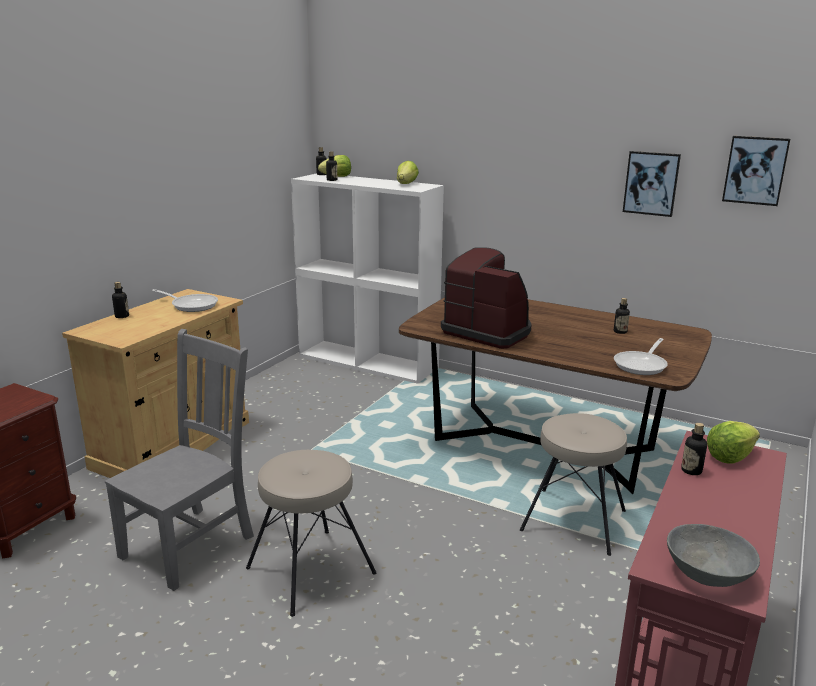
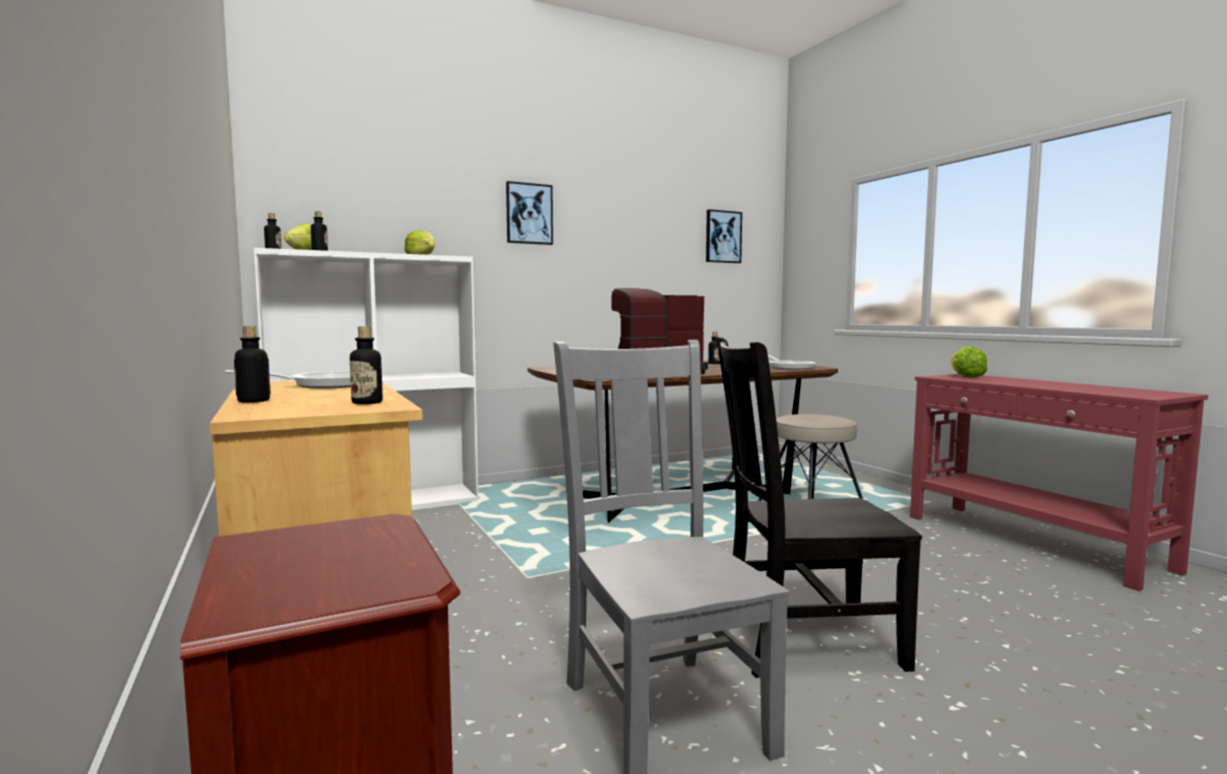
camera: 55 degrees left, 15 degrees down
beige stool [246,450,377,617] -> black chair [716,337,922,678]
picture [623,151,681,217] -> picture moved to [506,181,553,245]
grey bowl [667,524,760,587] -> none
bottle [681,423,707,475] -> bottle moved to [350,326,383,404]

